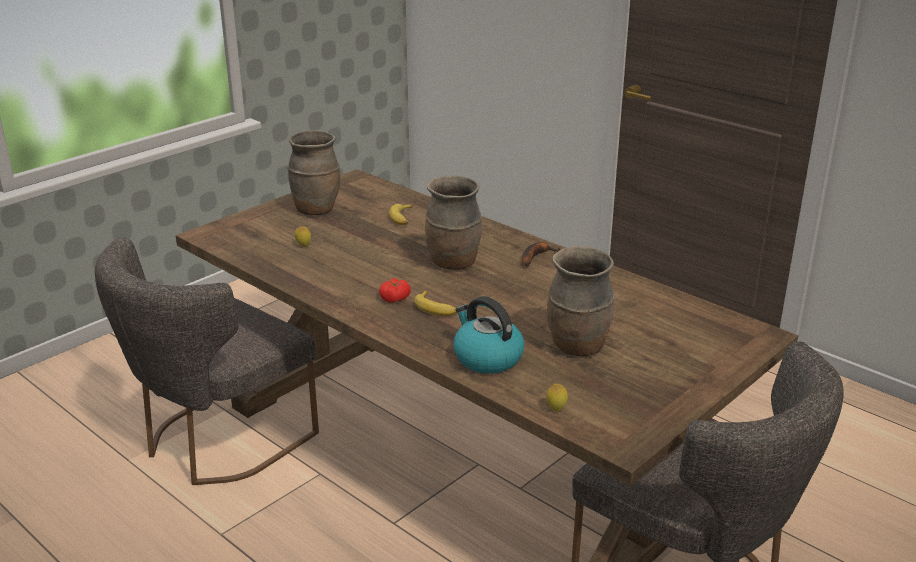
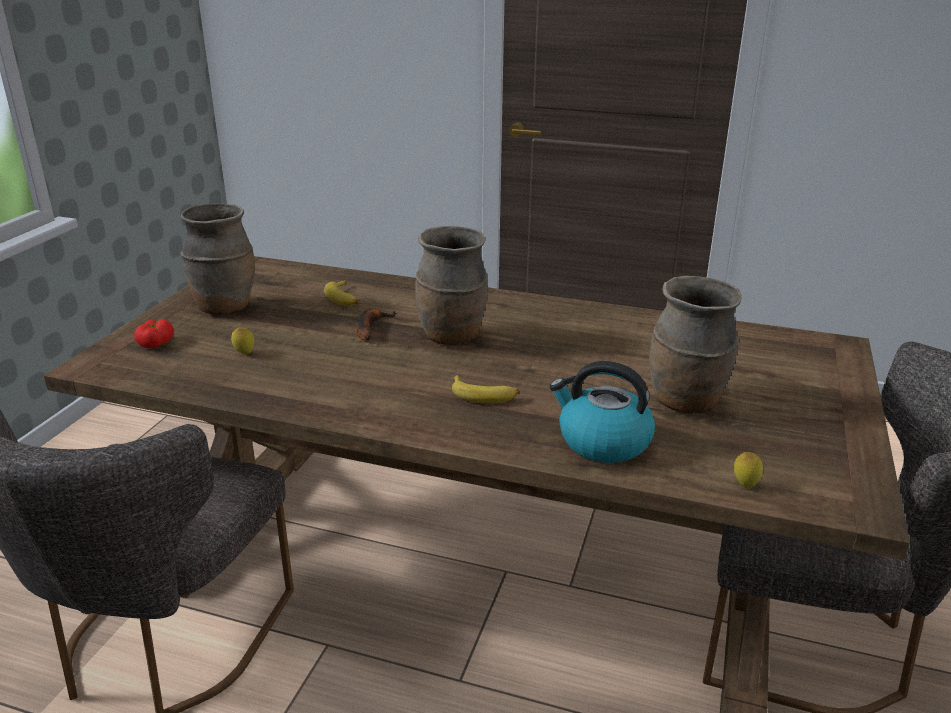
camera: 25 degrees left, 0 degrees up
tomato [379,278,411,303] -> tomato moved to [135,319,174,348]
banana [522,242,561,266] -> banana moved to [356,309,396,341]

